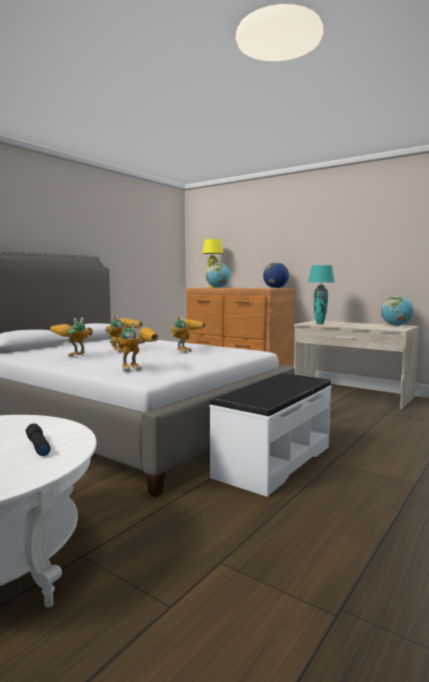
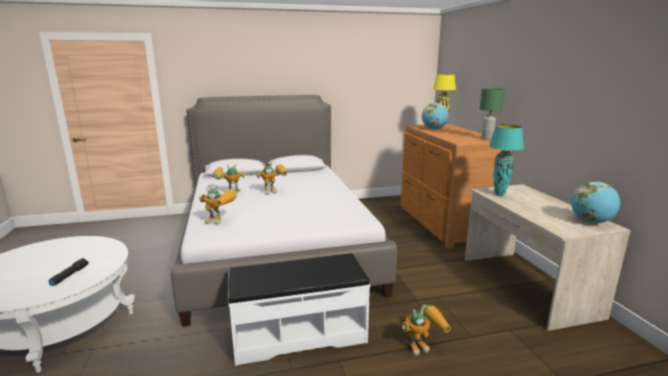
camera: 40 degrees right, 10 degrees up
toy robot [170,315,205,353] -> toy robot moved to [402,305,451,356]
globe [263,262,289,288] -> green table lamp [480,88,505,140]

